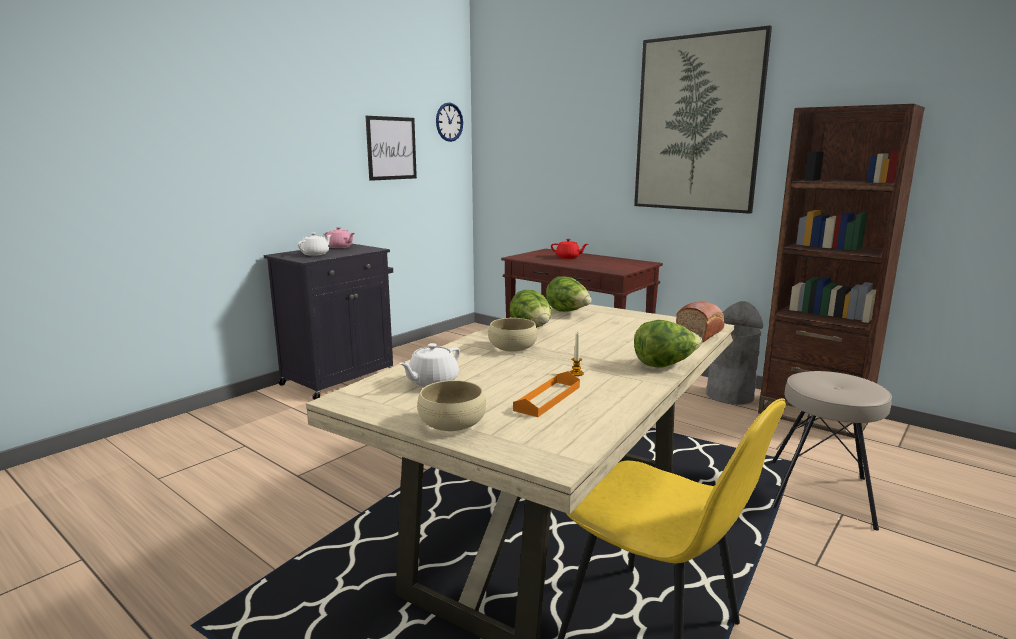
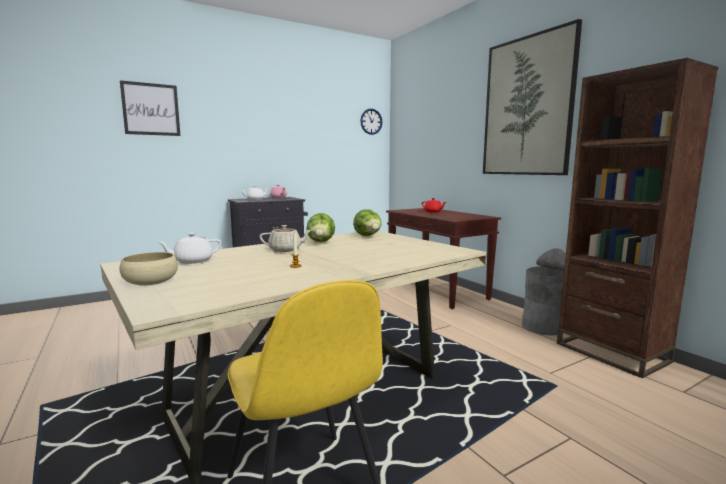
camera: 20 degrees right, 5 degrees down
picture [366,116,417,181] -> picture moved to [120,80,180,136]
beige bowl [488,318,538,352] -> beige teapot [259,225,311,252]
orange tray [513,371,580,417] -> none
lettuce [634,320,702,368] -> none
bread [676,302,725,343] -> none
beige stool [771,371,892,530] -> none

